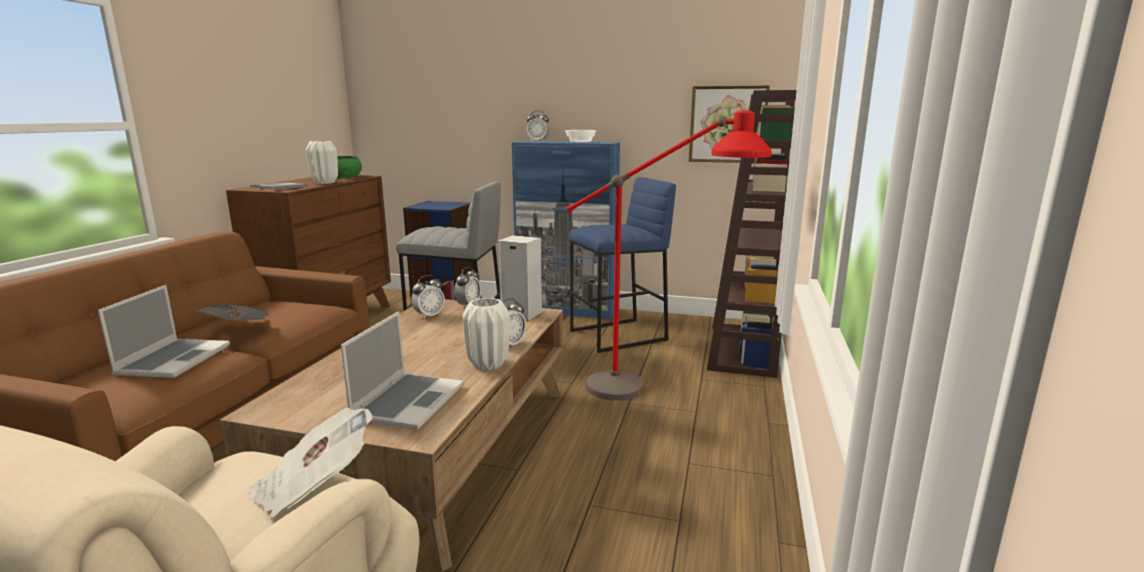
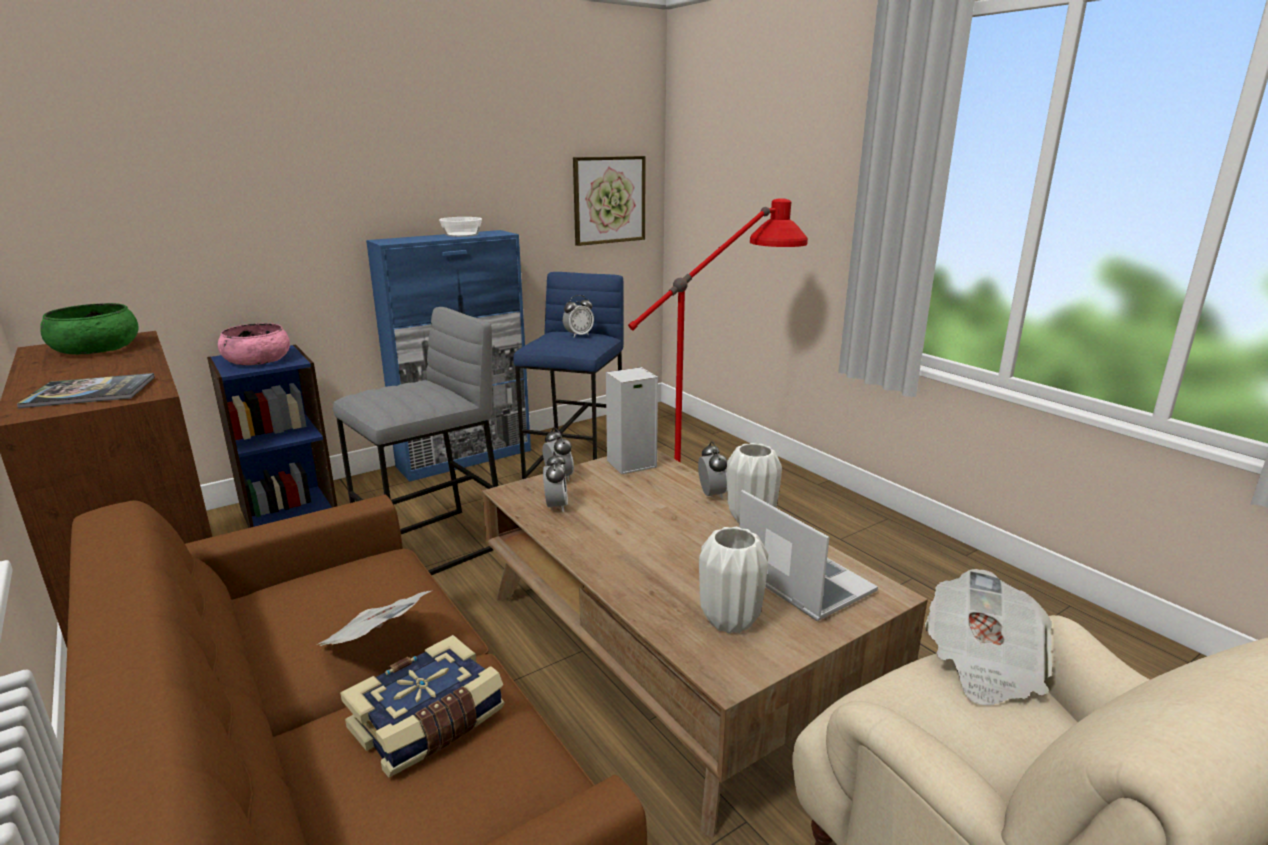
camera: 50 degrees left, 5 degrees up
laptop [98,285,230,378] -> book [340,635,505,778]
white vase [306,141,338,184] -> white vase moved to [699,527,768,633]
alarm clock [527,111,550,142] -> alarm clock moved to [563,295,594,337]
brown bookcase [707,90,797,378] -> none
none -> pink bowl [218,323,290,365]

